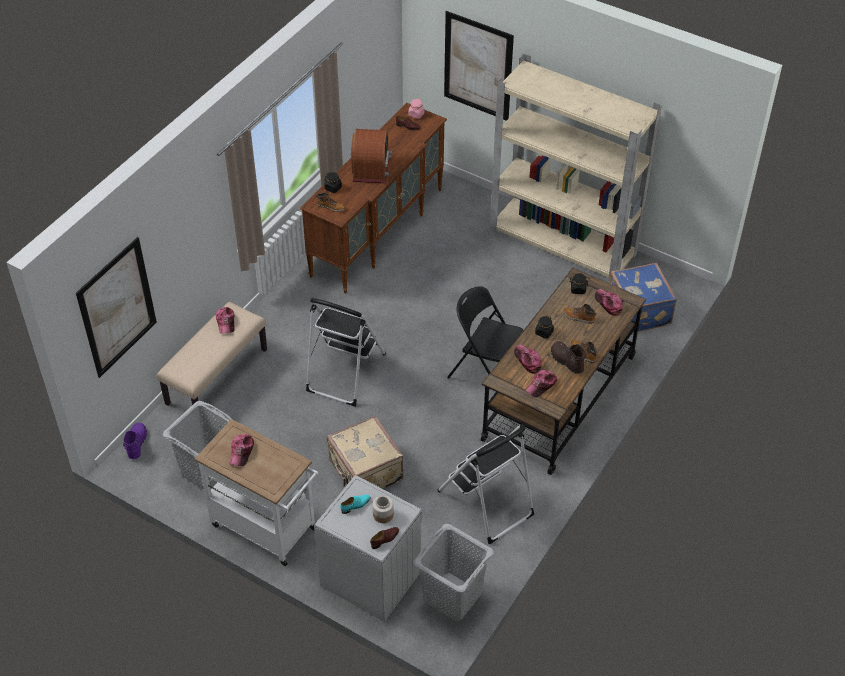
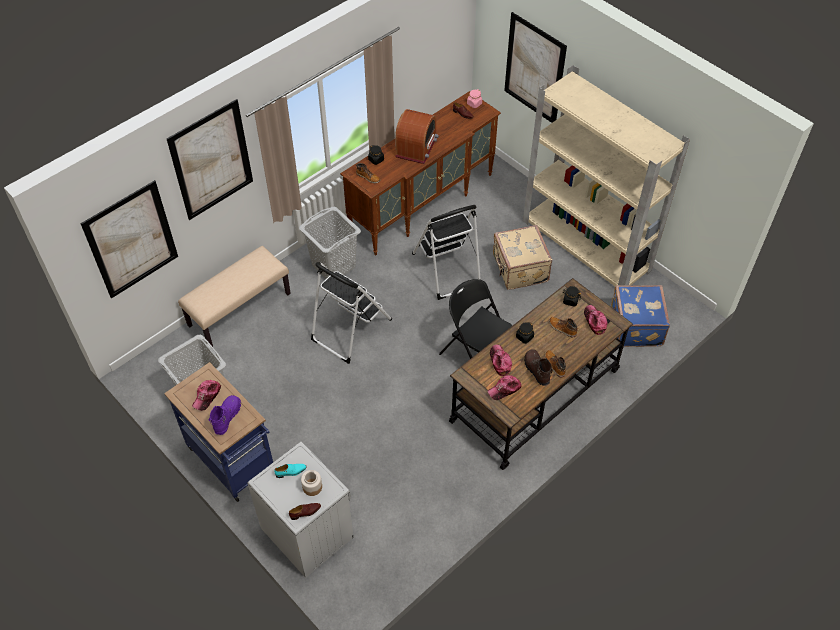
camera: 15 degrees right, 5 degrees up
purple boot [123,423,147,459] -> purple boot moved to [209,395,241,435]
white cart [195,419,319,566] -> blue cart [164,362,273,502]
cap [215,307,234,334] -> none
beige suitcase [327,415,404,489] -> beige suitcase moved to [493,225,552,290]
grey laundry basket [414,524,494,621] -> grey laundry basket moved to [299,207,361,279]
step ladder [438,425,534,544] -> step ladder moved to [412,205,481,300]
none -> picture [167,99,253,220]

